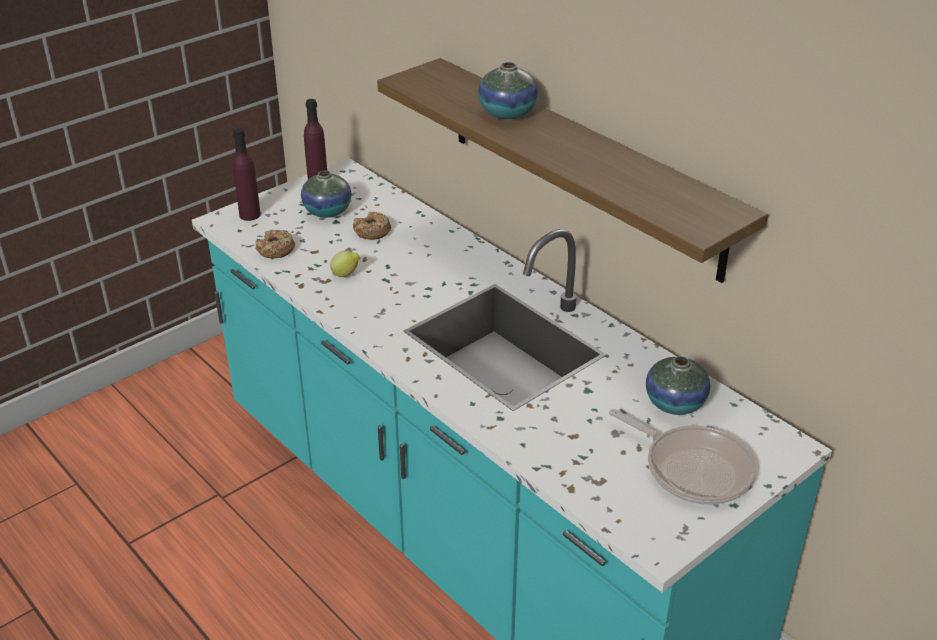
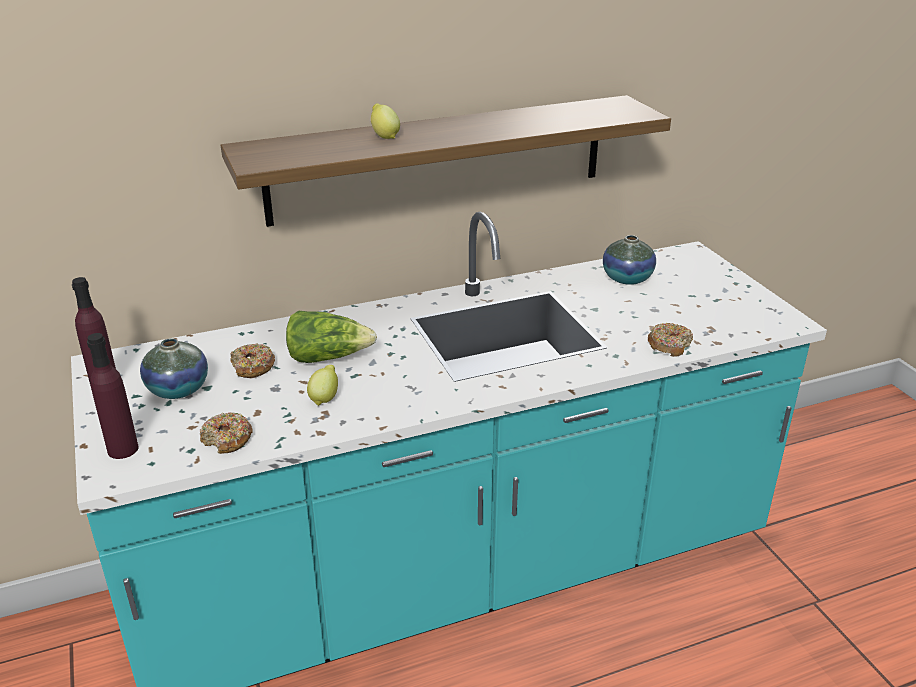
camera: 70 degrees left, 5 degrees down
vase [478,62,538,119] -> lemon [371,103,400,139]
frying pan [609,409,756,505] -> none
none -> lettuce [286,311,377,363]
none -> donut [648,323,693,357]

